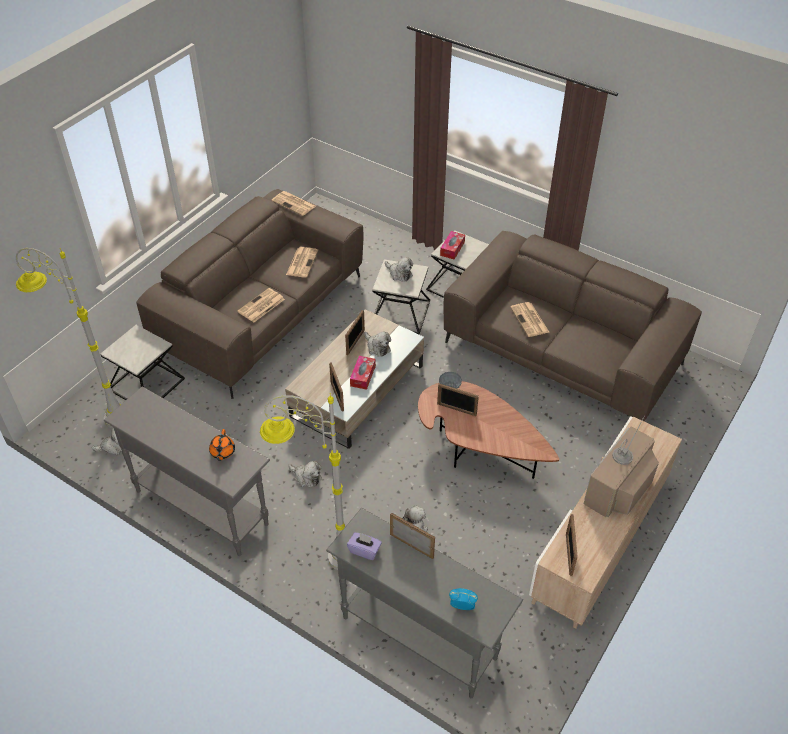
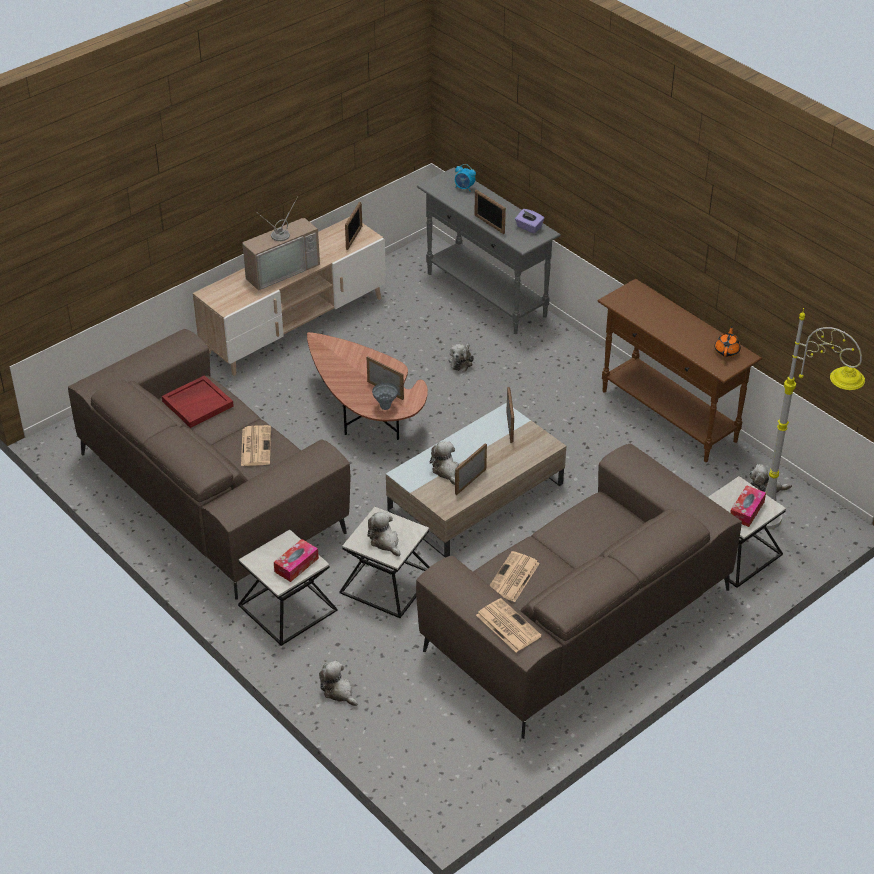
camera: 165 degrees left, 5 degrees down
grey console table [104,386,270,556] -> brown console table [598,279,762,462]
orange teapot [209,429,235,461] -> orange teapot moved to [715,326,740,357]
newspaper [237,288,285,322] -> none
grey floor lamp [260,393,345,570] -> none
plush toy [288,461,322,487] -> plush toy moved to [319,661,358,706]
tissue box [350,356,376,390] -> tissue box moved to [730,485,766,527]
none -> red tray [162,375,234,428]

